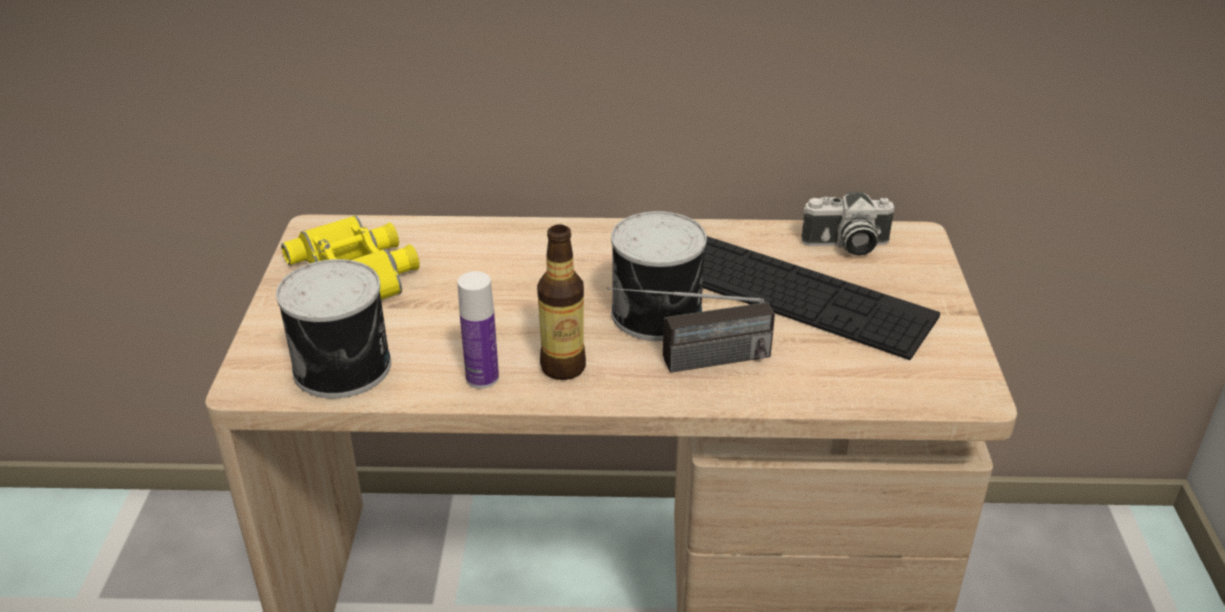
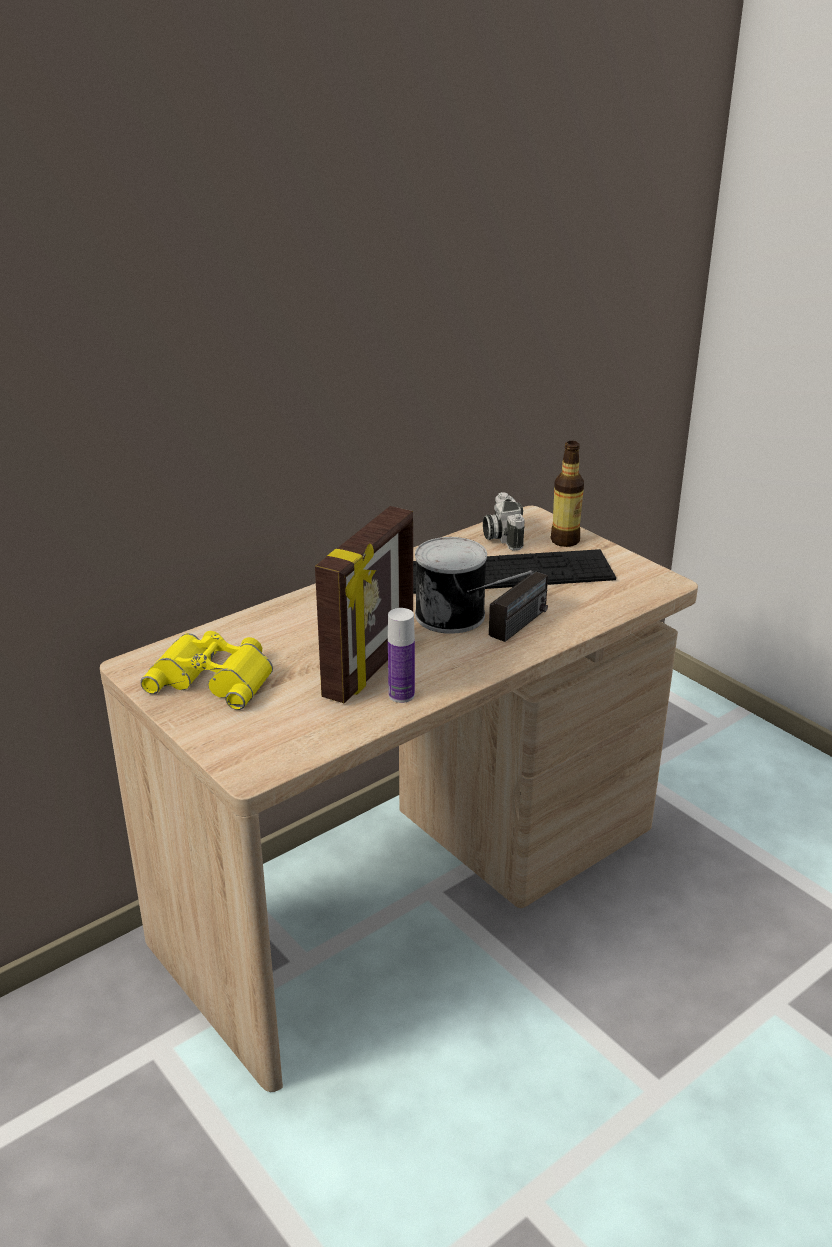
camera: 40 degrees left, 5 degrees down
can [276,259,391,398] -> none
bottle [537,224,586,380] -> bottle moved to [550,441,584,547]
camera [801,192,894,256] -> camera turned 120 degrees clockwise [483,492,525,551]
none -> picture frame [315,506,413,703]

